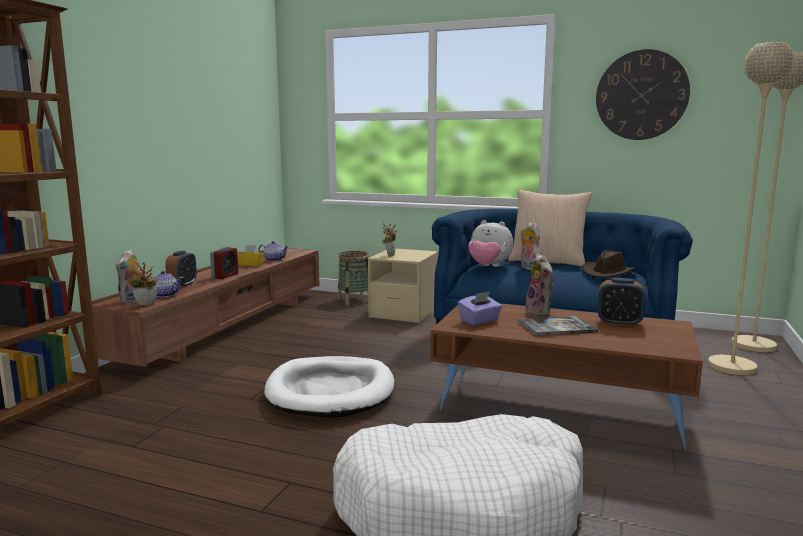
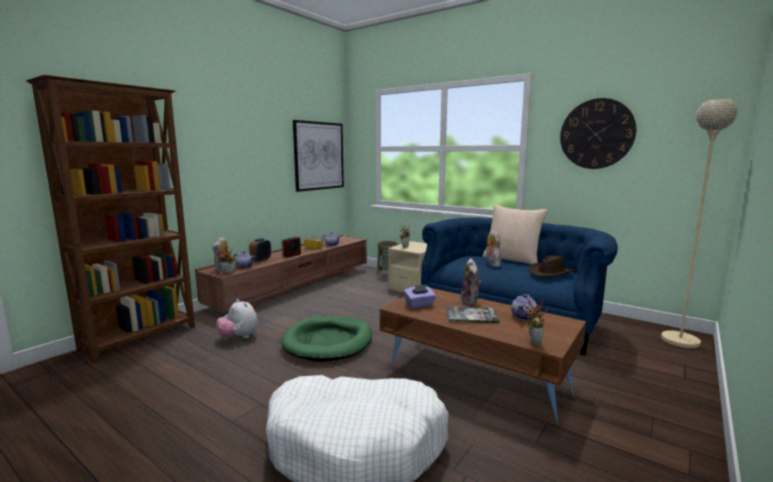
camera: 15 degrees right, 0 degrees up
white dog bed [264,356,394,418] -> green dog bed [281,316,372,362]
plush toy [469,220,513,267] -> plush toy moved to [216,299,258,339]
alarm clock [598,278,646,327] -> teapot [511,294,537,320]
beige floor lamp [708,41,795,375] -> none
none -> picture [293,120,344,192]
none -> potted plant [524,299,548,346]

